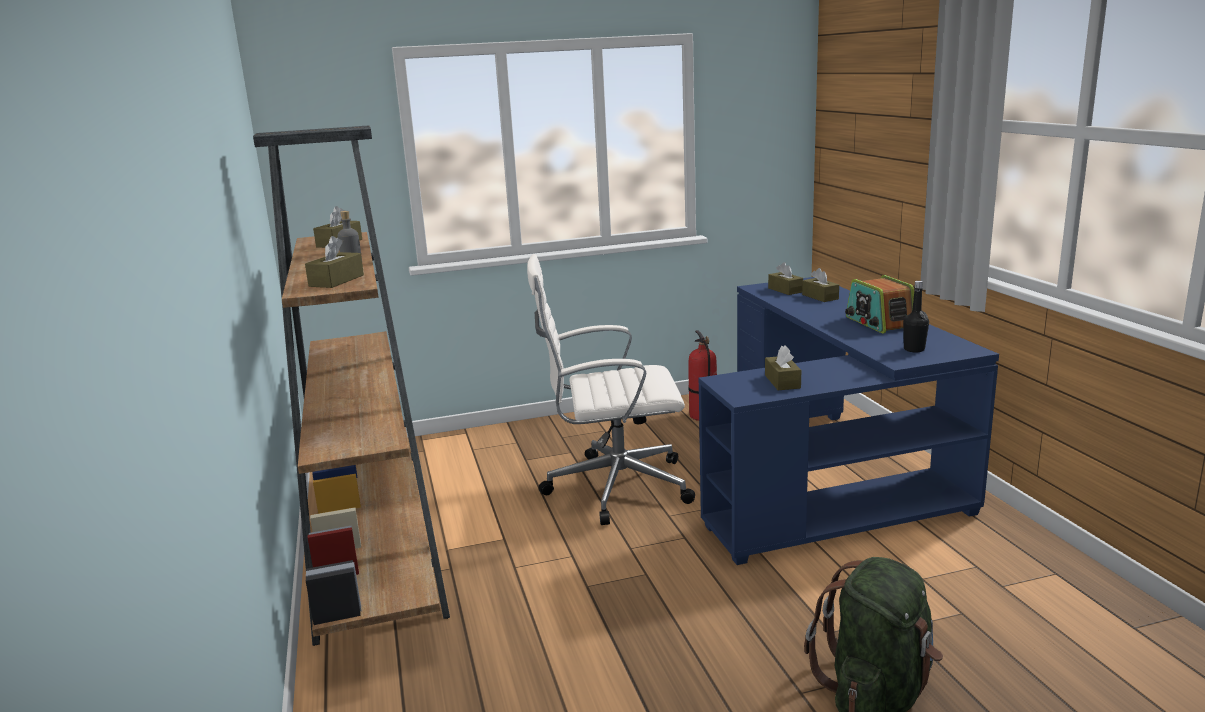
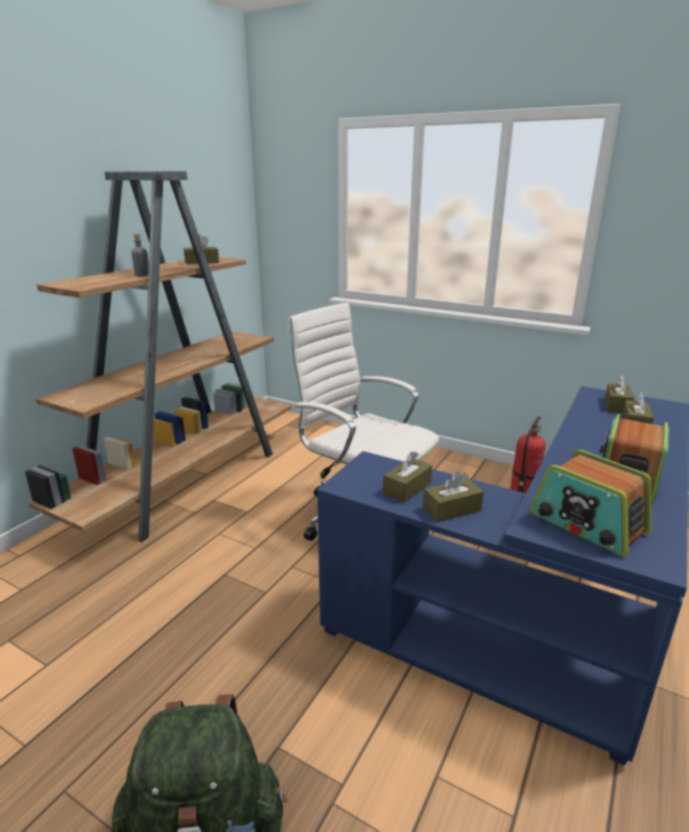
camera: 45 degrees right, 5 degrees up
brown tissue box [305,236,364,288] -> brown tissue box moved to [423,471,484,522]
black bottle [903,281,929,352] -> radio [530,450,651,557]

